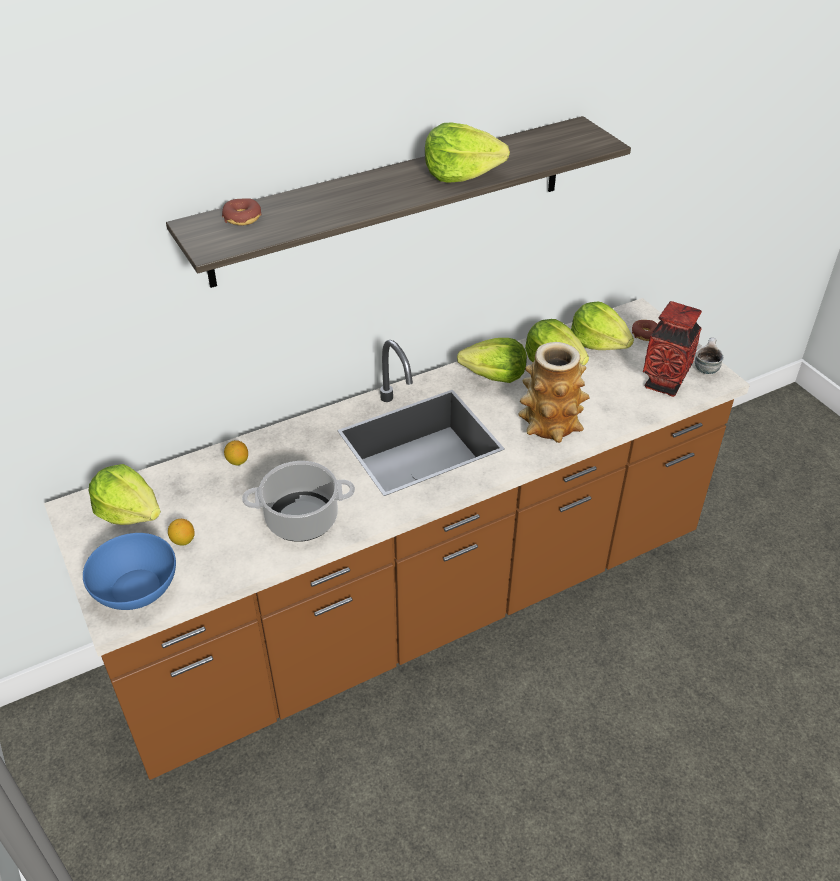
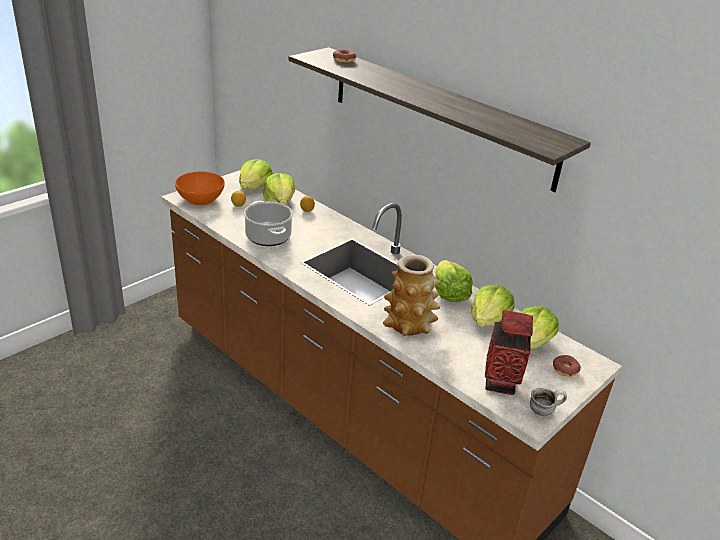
camera: 70 degrees right, 10 degrees down
blue bowl [83,533,176,610] -> orange bowl [175,171,225,205]
lettuce [425,122,510,183] -> lettuce moved to [263,173,295,205]

